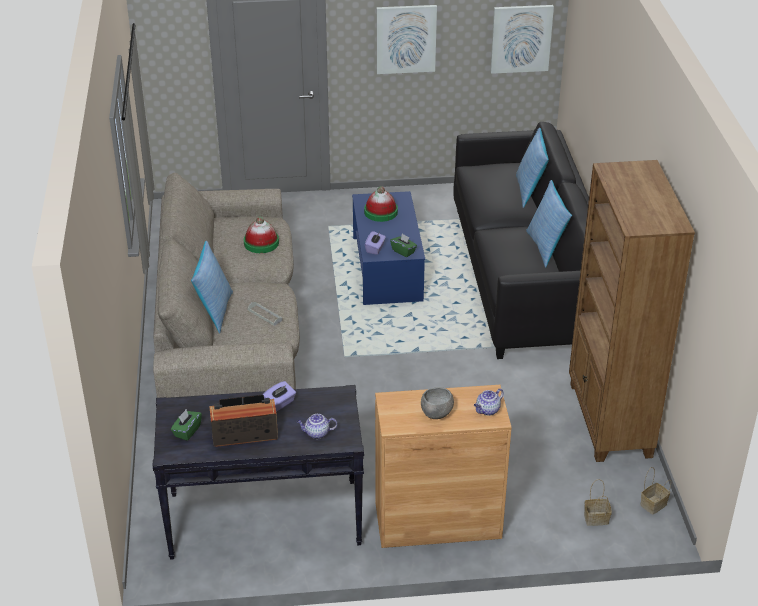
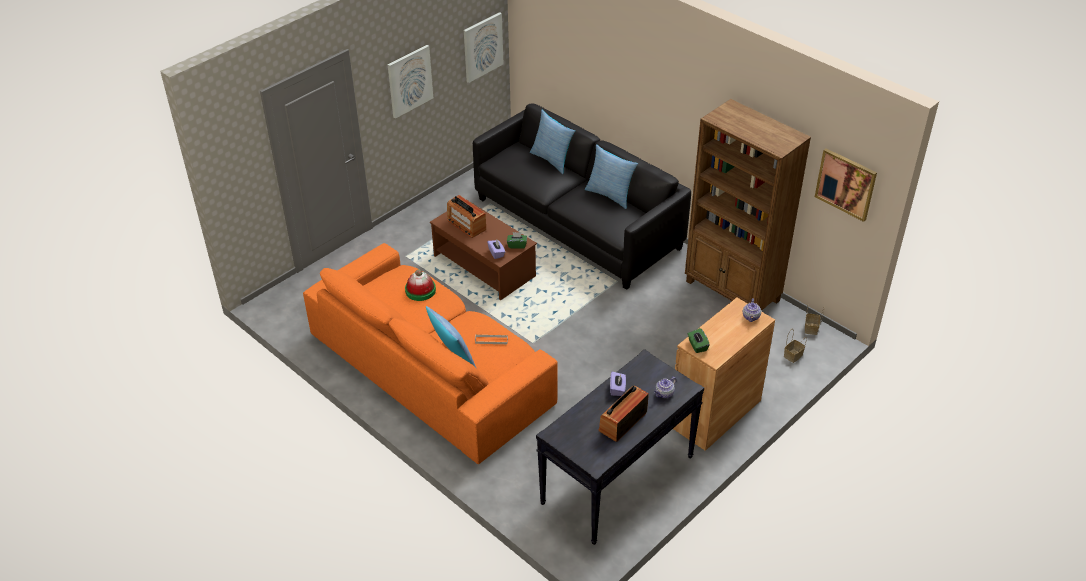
camera: 40 degrees left, 5 degrees up
beige sofa [153,172,300,398] -> orange sofa [303,243,558,464]
green tissue box [171,409,202,441] -> green tissue box moved to [688,328,710,353]
blue coffee table [352,191,425,305] -> brown coffee table [430,199,537,300]
hat [364,186,398,222] -> radio [447,195,486,238]
grey bowl [421,387,454,419] -> none
none -> picture [815,149,877,222]

